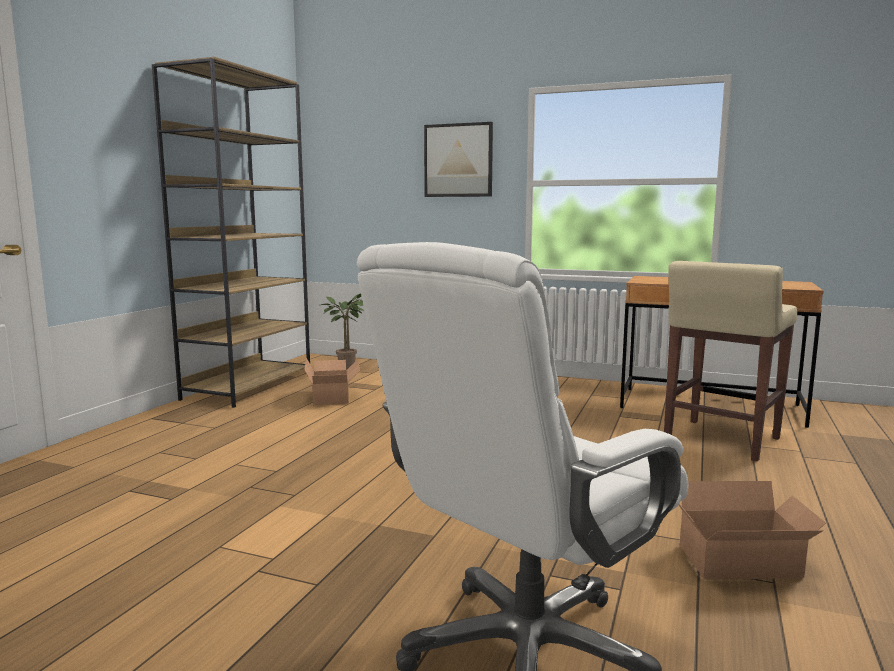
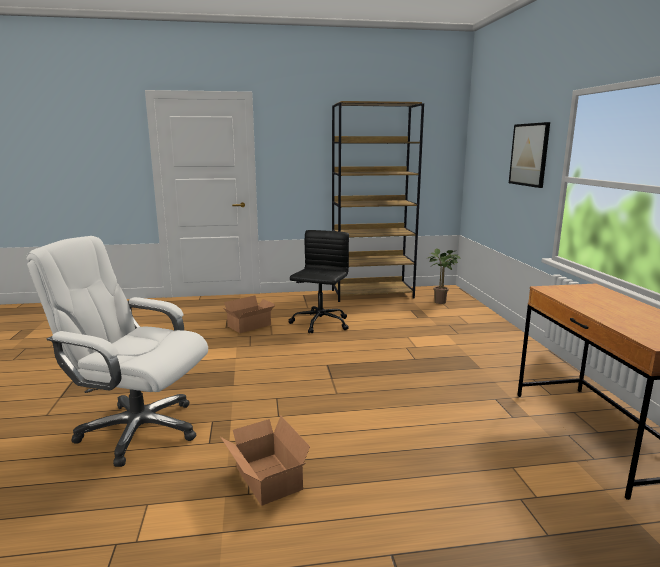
camera: 60 degrees right, 5 degrees up
cardboard box [304,358,360,405] -> cardboard box moved to [223,296,275,333]
beige stool [664,261,797,462] -> none
none -> black office chair [288,230,349,334]

